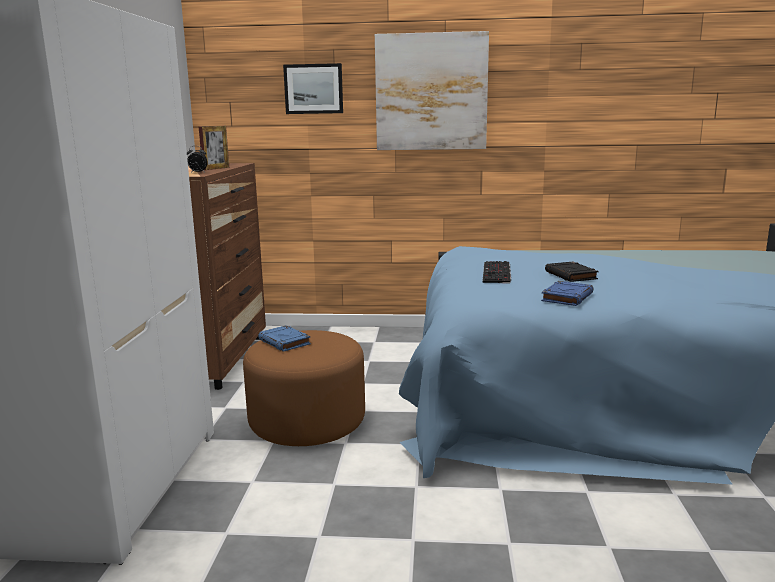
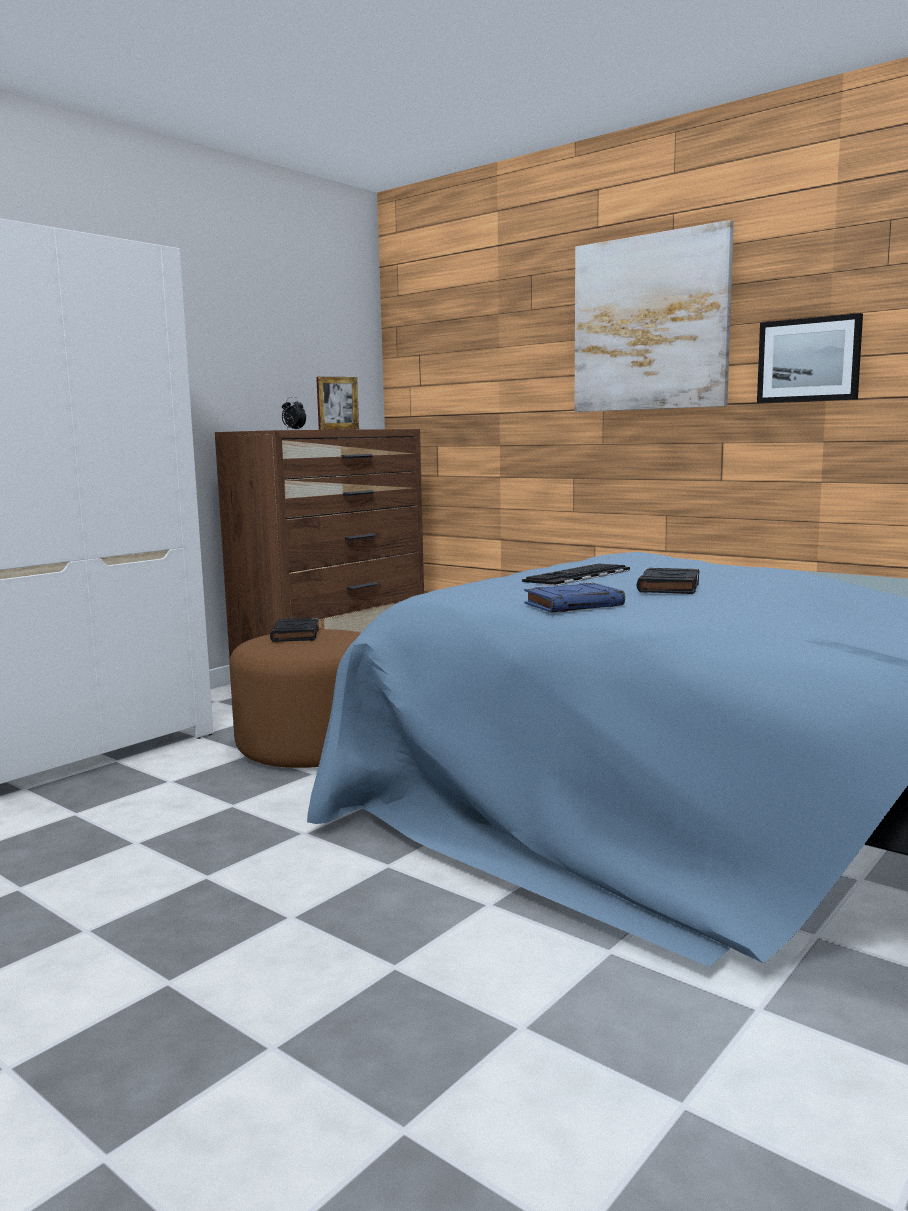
camera: 35 degrees right, 5 degrees down
blue book [258,325,311,352] -> black book [270,618,319,642]
picture [283,63,343,114] -> picture moved to [757,313,863,403]

